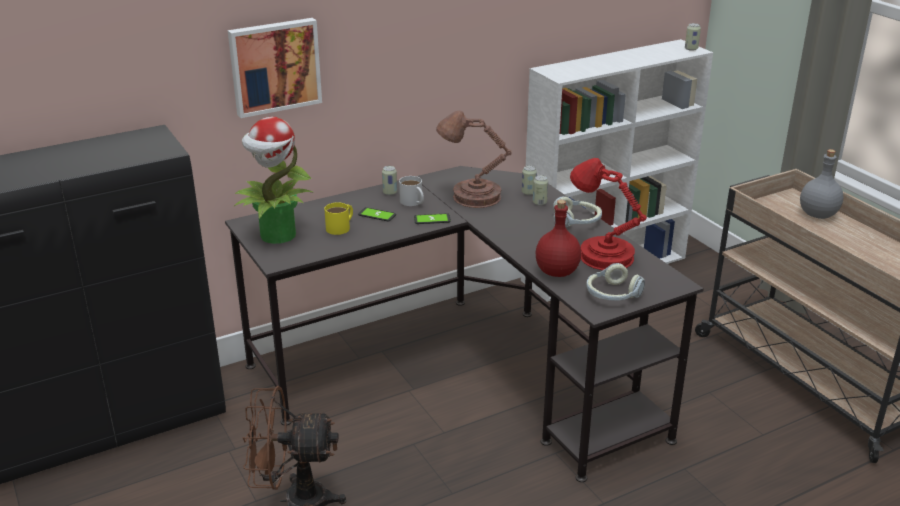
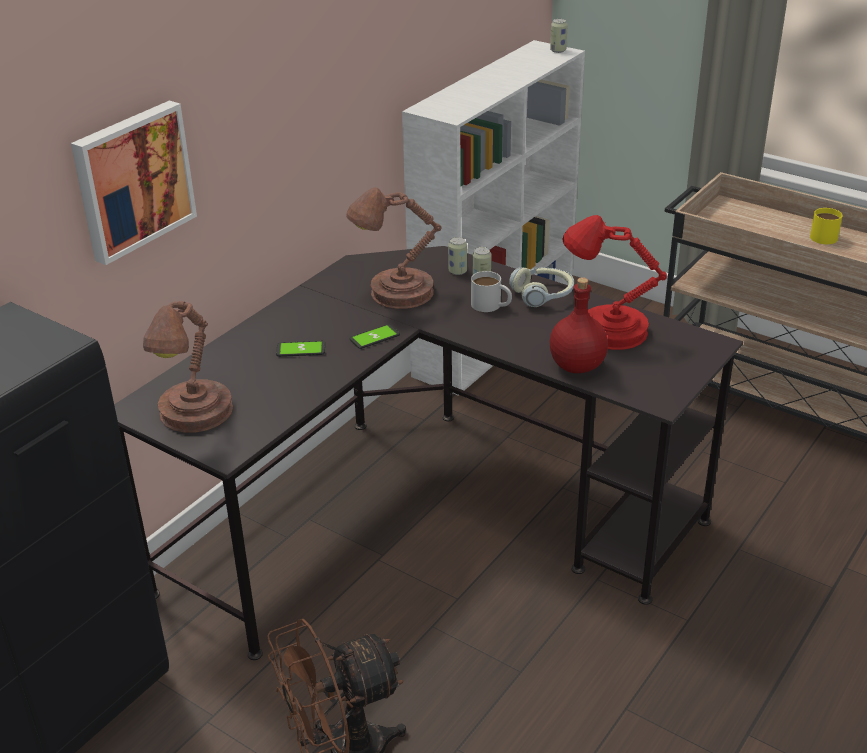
camera: 25 degrees left, 5 degrees up
potted plant [234,117,314,244] -> brown table lamp [143,301,233,433]
yellow mug [324,202,353,235] -> yellow mug moved to [810,208,843,244]
can [382,166,397,195] -> none
white mug [399,176,424,206] -> white mug moved to [471,271,512,312]
headphones [586,263,645,301] -> none
grey bottle [800,149,843,219] -> none

